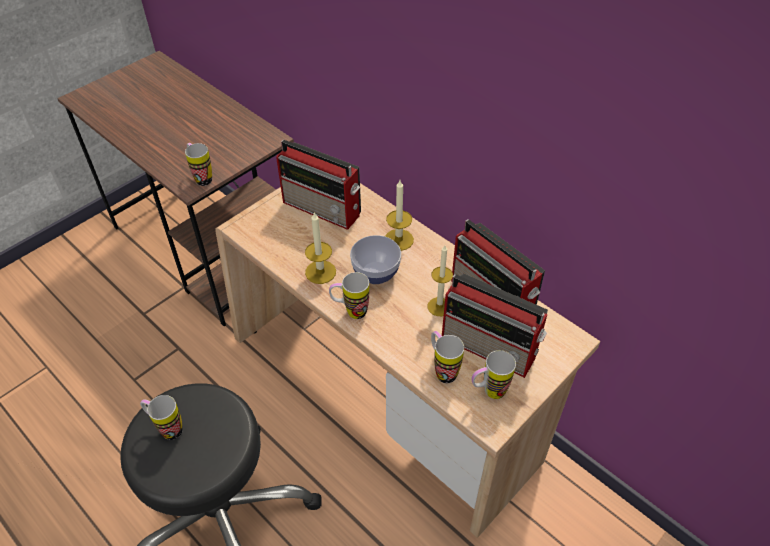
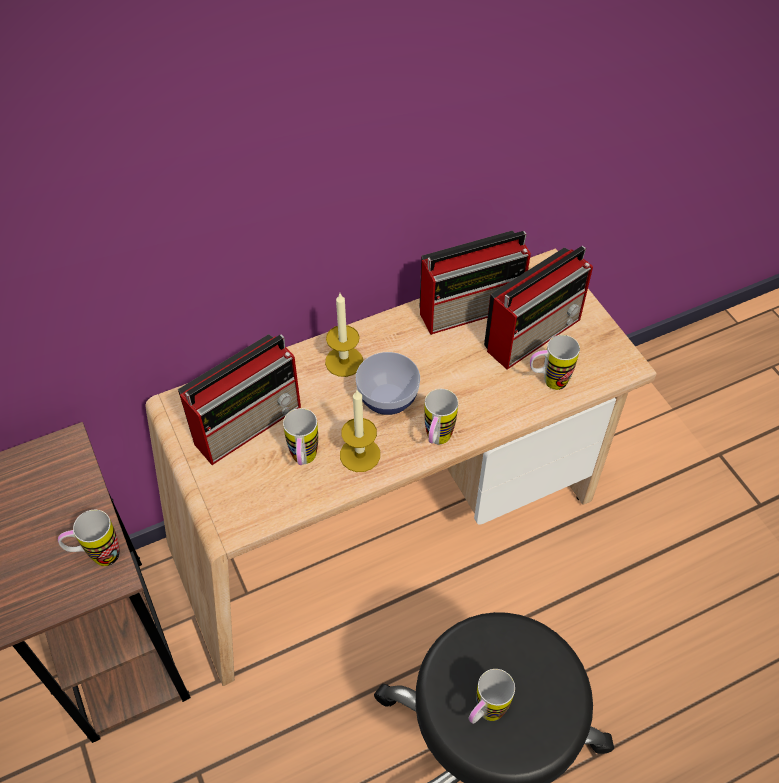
camera: 70 degrees left, 5 degrees up
candle [428,245,453,316] -> none
mug [472,350,516,399] -> mug moved to [283,408,318,465]

